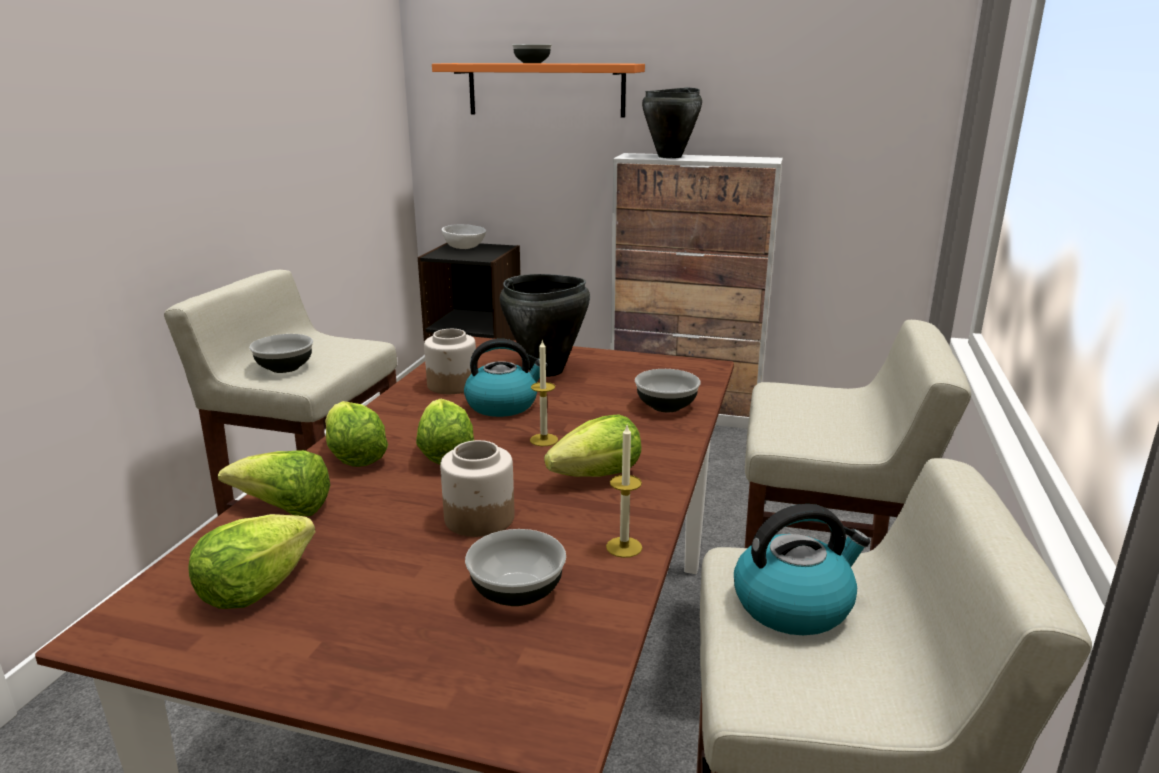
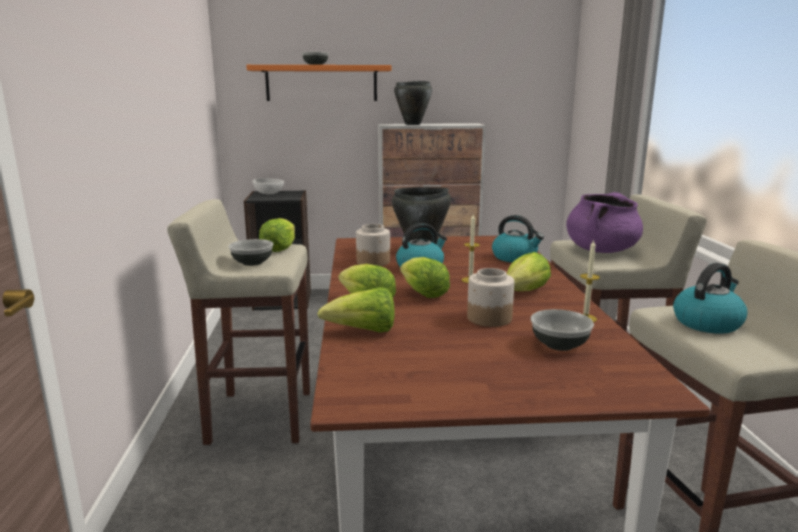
camera: 20 degrees left, 5 degrees down
lettuce [188,514,315,609] -> lettuce moved to [259,218,295,252]
bowl [635,369,701,412] -> kettle [492,215,544,262]
none -> purple cooking pot [566,192,643,253]

